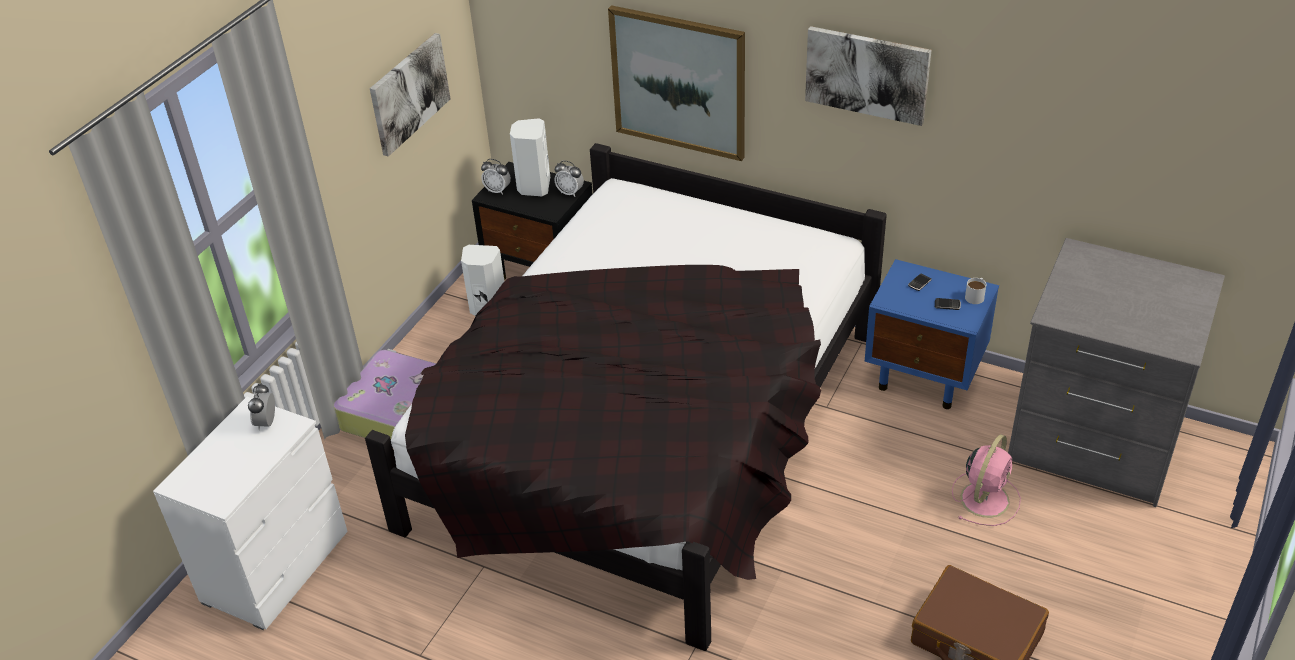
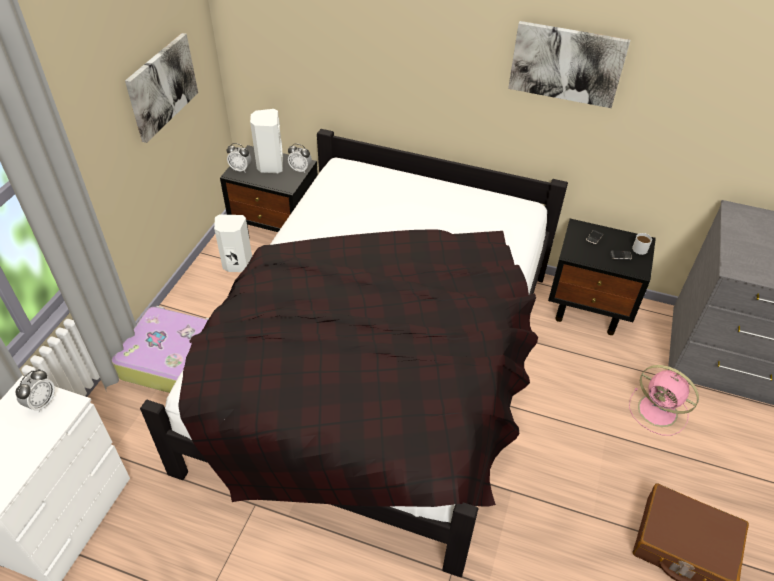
camera: 10 degrees left, 5 degrees up
alarm clock [248,383,275,430] -> alarm clock turned 150 degrees counterclockwise [16,369,55,413]
picture [608,5,745,161] -> none
blue nightstand [865,259,999,409] -> black nightstand [548,219,656,335]
pink fan [952,434,1021,526] -> pink fan turned 105 degrees clockwise [629,365,699,436]

